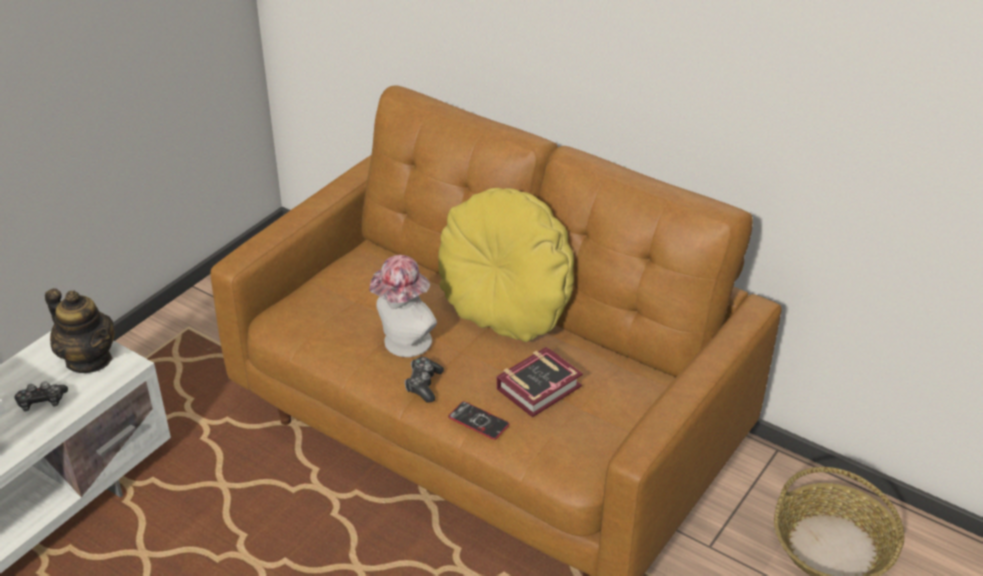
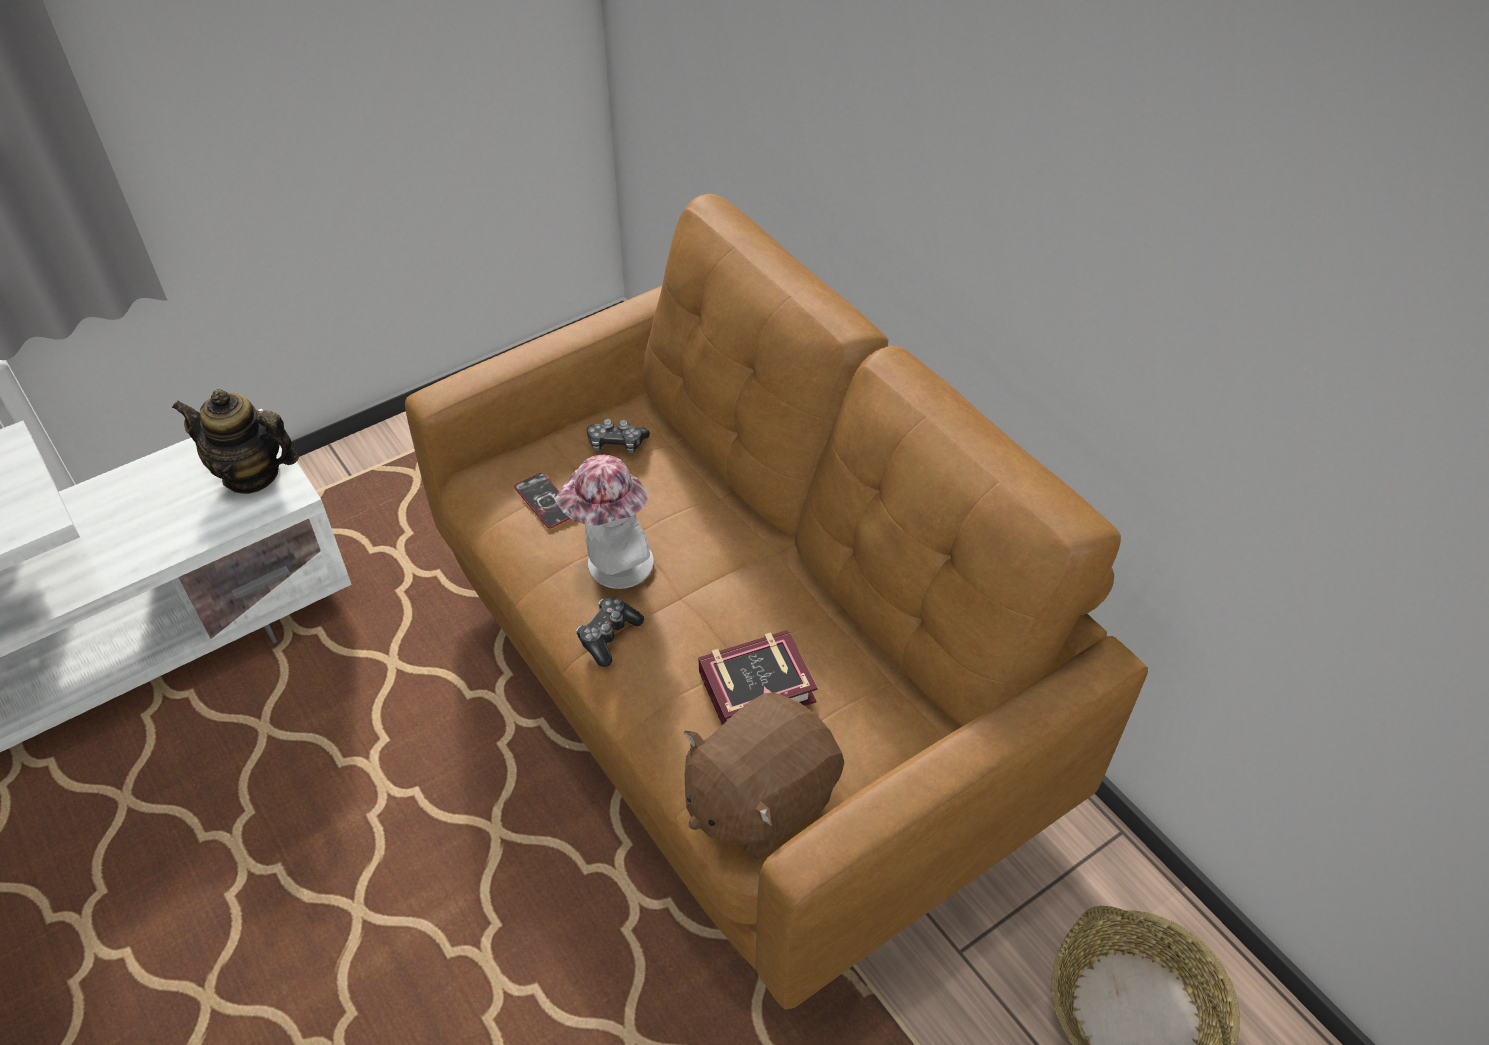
camera: 20 degrees right, 10 degrees up
game controller [14,381,68,411] -> game controller moved to [587,419,650,454]
teapot [45,288,114,373] -> teapot turned 135 degrees clockwise [172,389,299,494]
yellow pillow [438,188,574,342] -> none
phone [448,401,509,440] -> phone moved to [514,472,571,529]
none -> brown plush toy [684,693,844,859]

